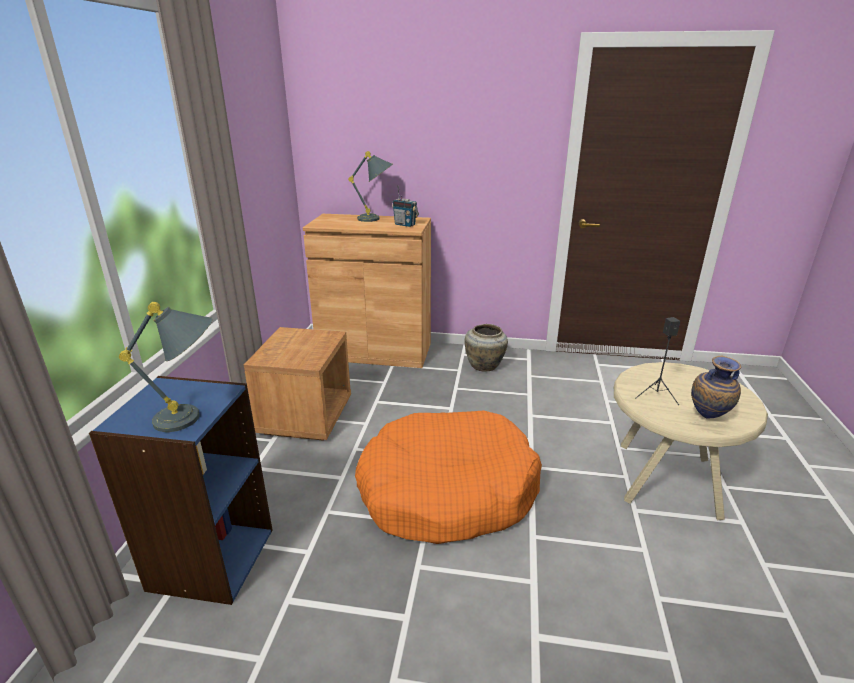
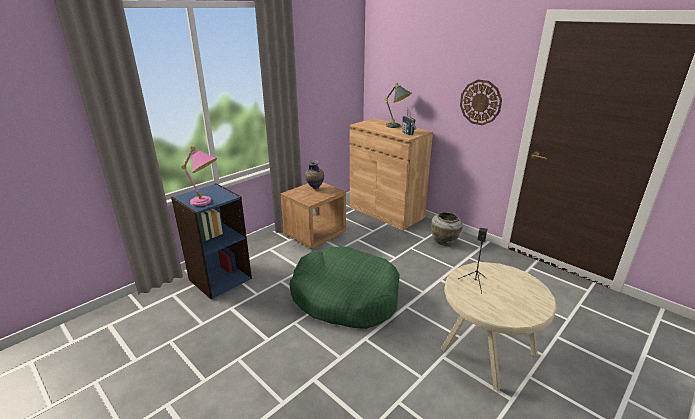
camera: 35 degrees right, 0 degrees up
grey table lamp [119,302,212,432] -> pink table lamp [181,146,217,206]
orange dog bed [355,410,542,544] -> green dog bed [290,246,400,329]
vase [691,355,741,418] -> vase moved to [305,160,324,189]
none -> wall clock [460,80,502,125]

